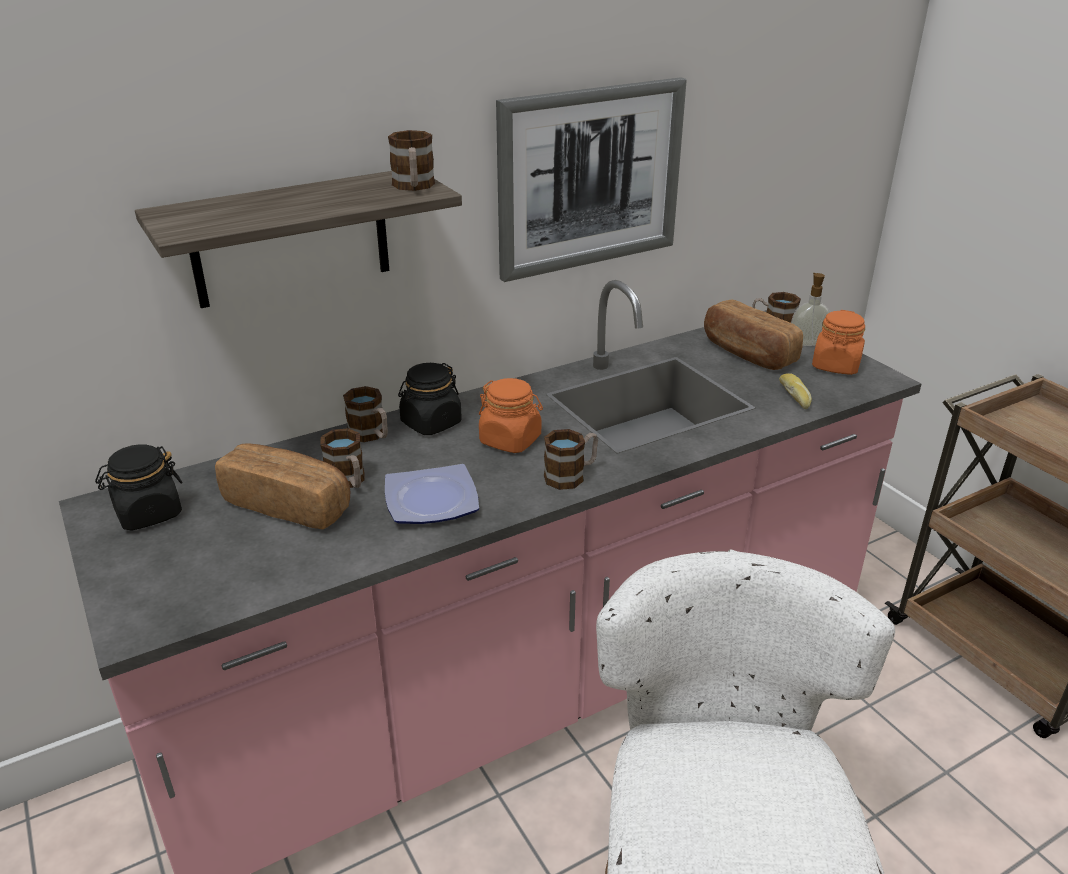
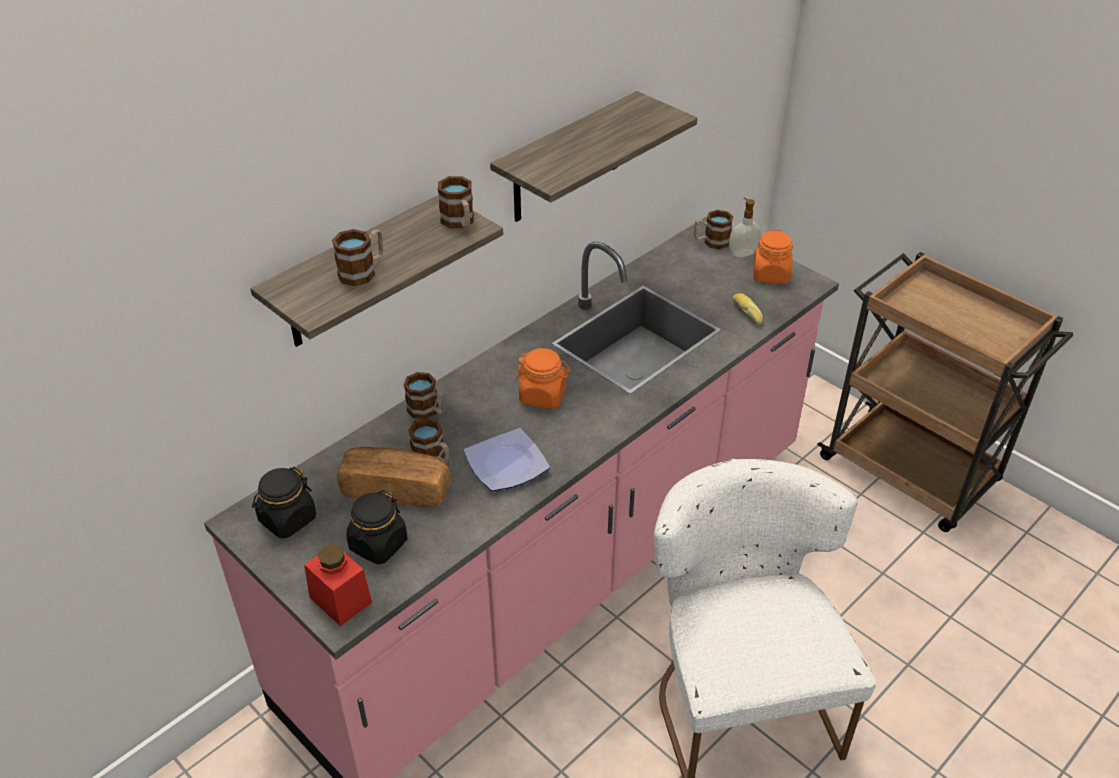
camera: 15 degrees left, 10 degrees up
black jar [398,363,462,435] -> black jar moved to [346,490,407,564]
picture [496,77,687,282] -> shelf [490,91,697,222]
mug [544,429,598,490] -> mug moved to [332,229,383,286]
bread [704,299,803,370] -> none
none -> red jar [304,544,372,626]

